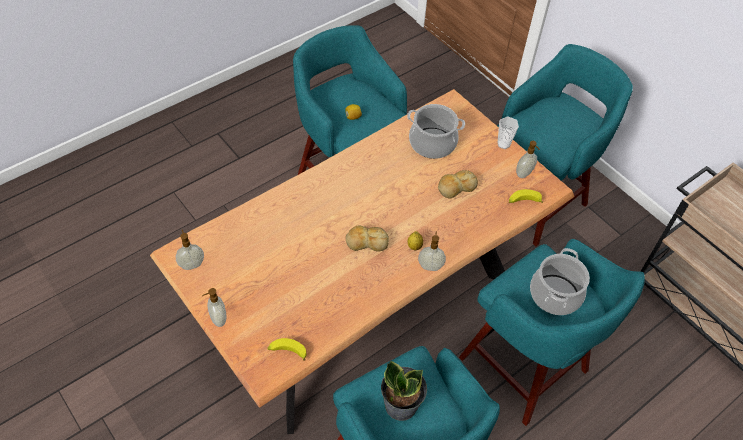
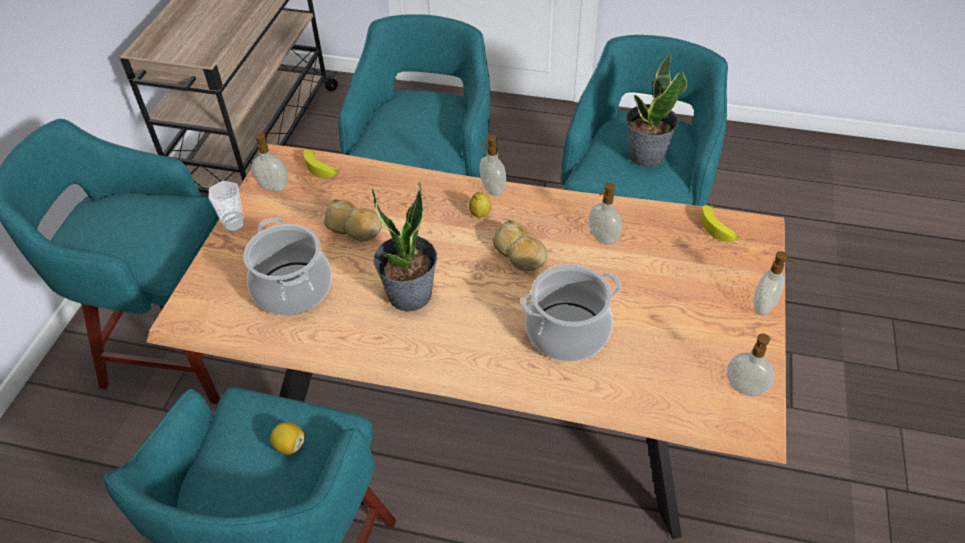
camera: 125 degrees left, 5 degrees down
cooking pot [530,248,590,315] -> cooking pot moved to [521,264,621,361]
none -> potted plant [372,182,437,312]
none -> soap dispenser [589,183,622,245]

